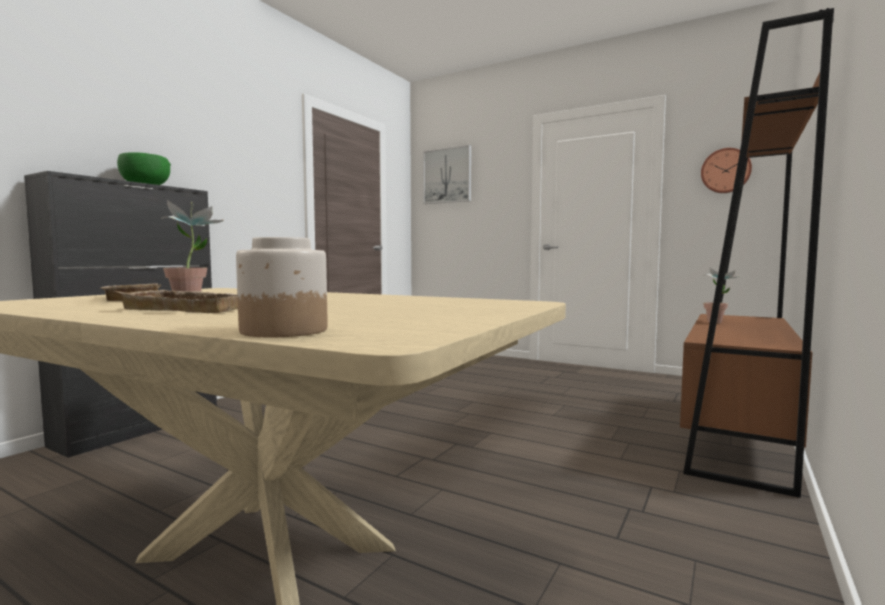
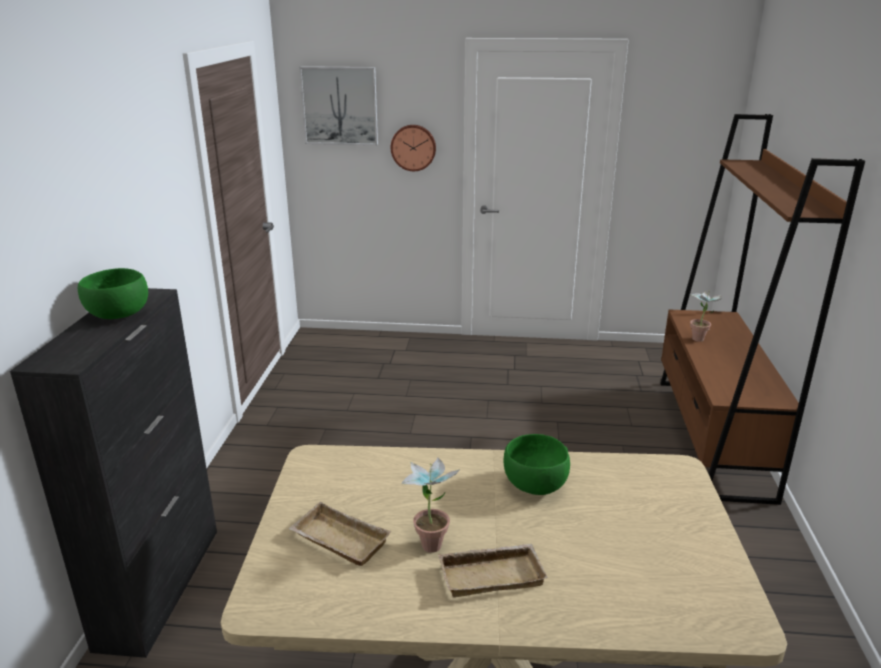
camera: 25 degrees left, 20 degrees up
jar [236,237,328,337] -> none
wall clock [701,148,752,193] -> wall clock moved to [391,125,436,171]
none -> green bowl [504,434,570,495]

